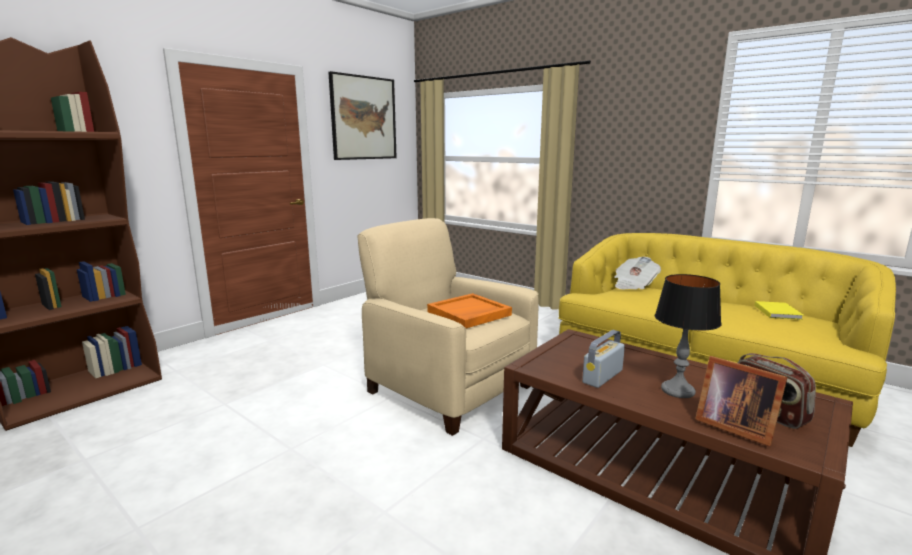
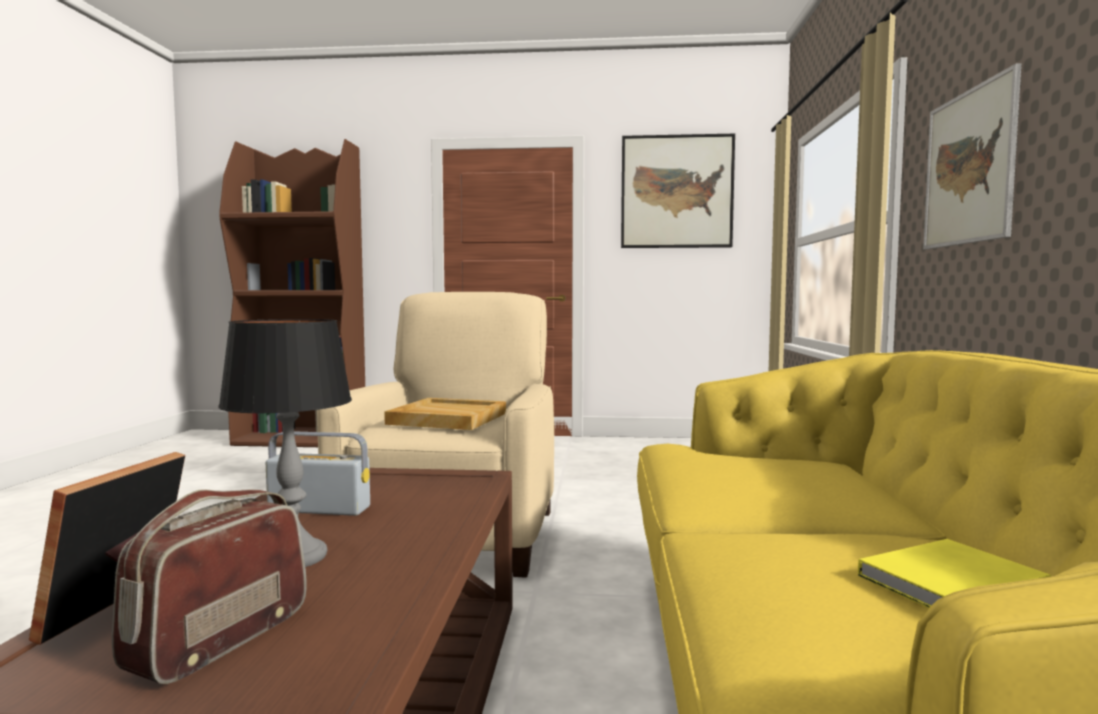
camera: 55 degrees right, 10 degrees down
orange tray [427,293,512,328] -> beige tray [384,398,506,430]
newspaper [614,256,661,290] -> none
none -> picture [923,63,1021,249]

